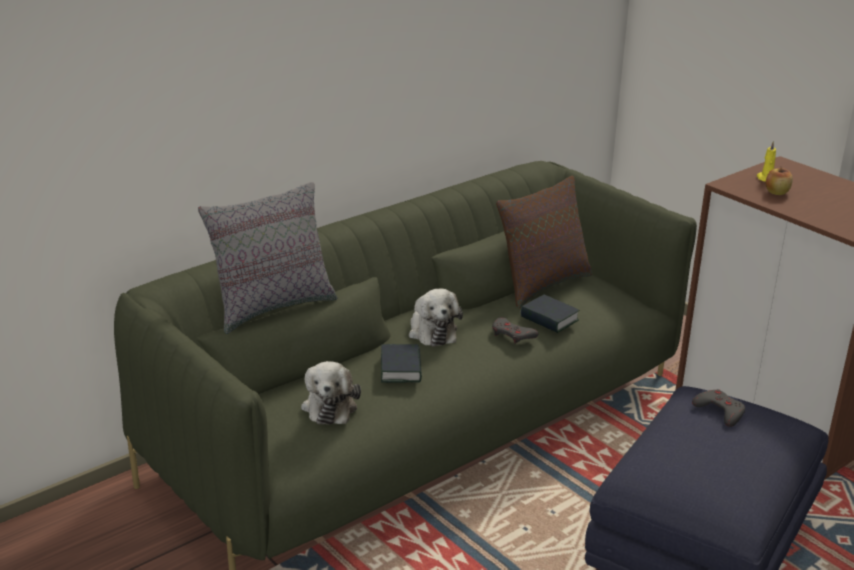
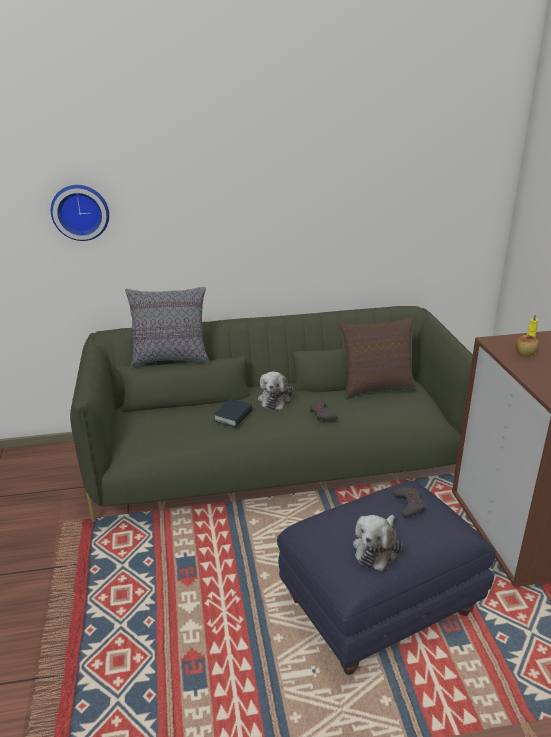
camera: 30 degrees right, 0 degrees up
plush toy [301,361,361,424] -> plush toy moved to [353,515,402,571]
book [521,295,580,333] -> none
none -> wall clock [51,185,109,241]

